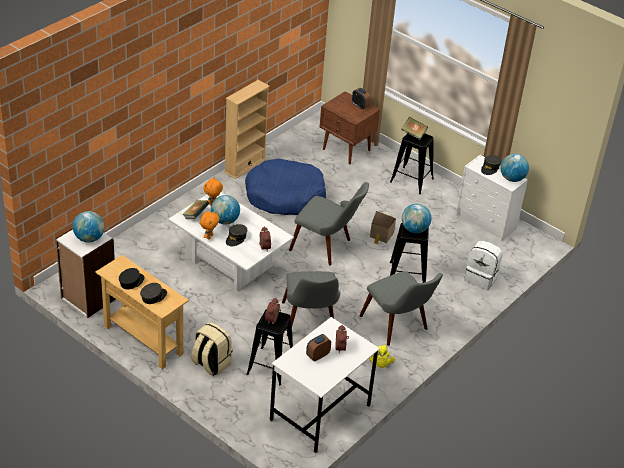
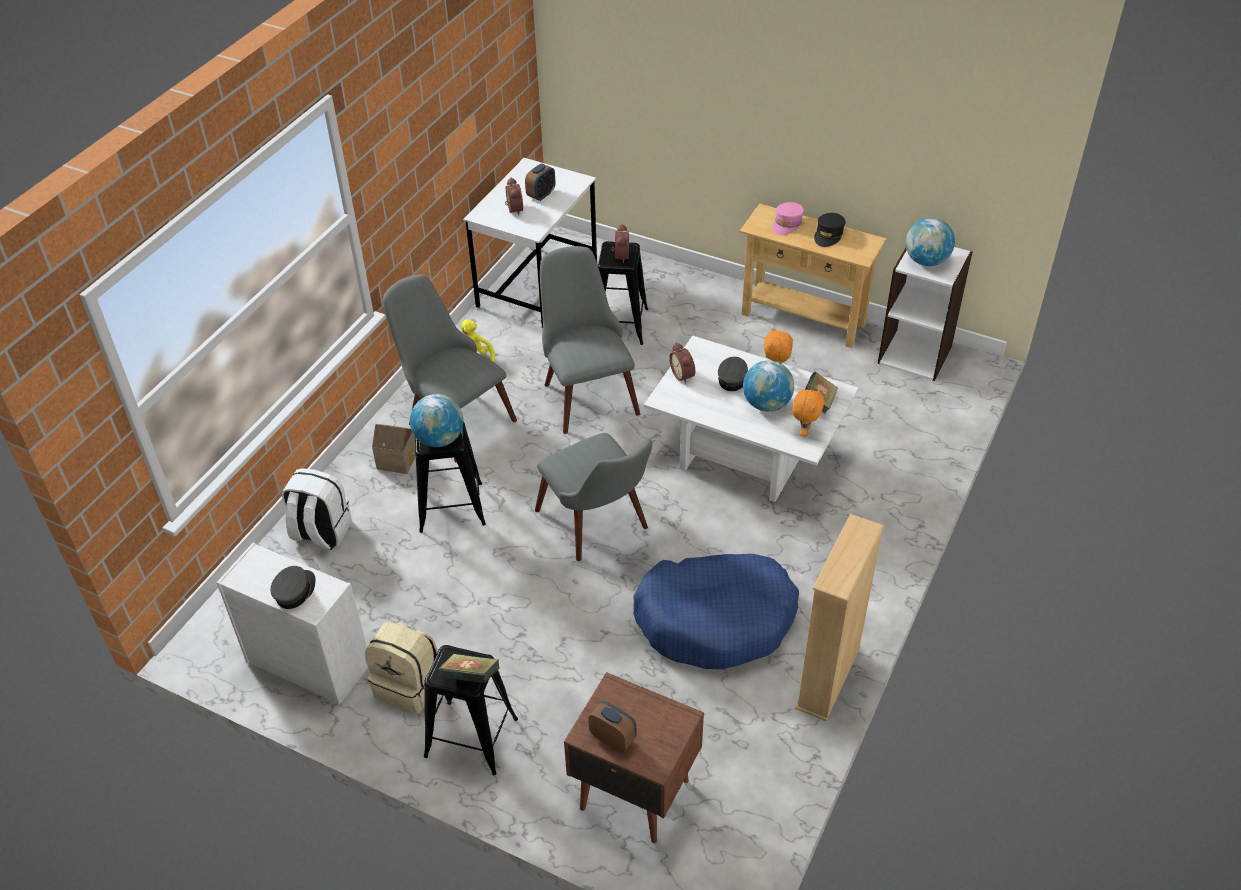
camera: 170 degrees right, 5 degrees up
grey cap [140,283,167,304] -> pink cap [772,202,804,235]
beige backpack [191,322,233,376] -> beige backpack moved to [365,622,438,714]
grey chair [289,182,369,266] -> grey chair turned 135 degrees counterclockwise [535,433,652,561]
toy house [370,211,396,244] -> toy house moved to [372,424,416,474]
globe [500,154,529,182] -> none

